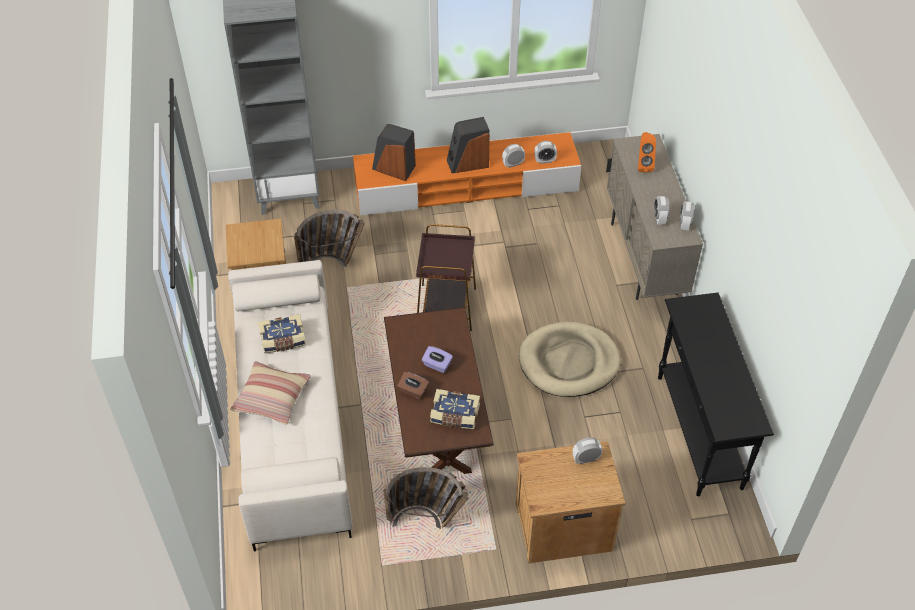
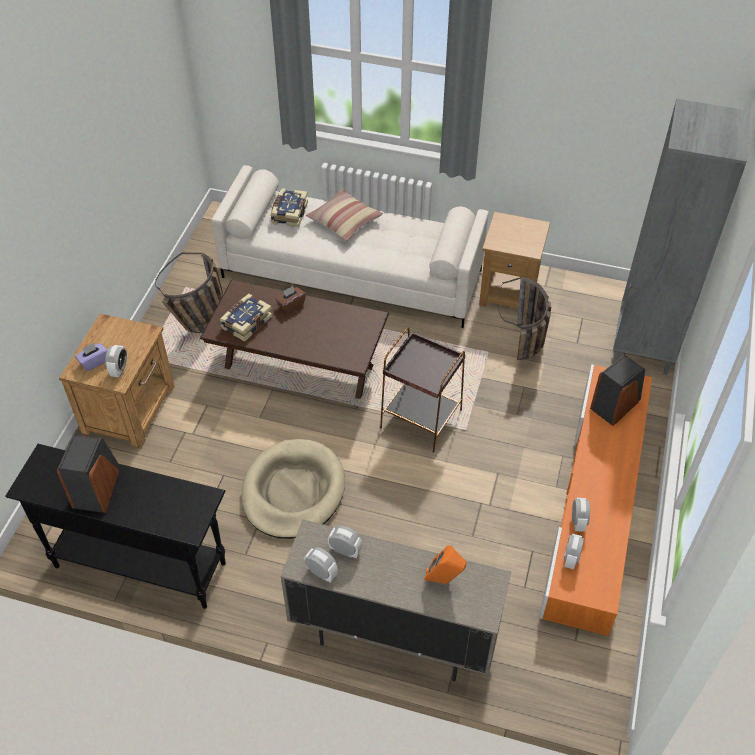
camera: 115 degrees right, 0 degrees up
book [258,314,306,353] -> book moved to [270,188,308,227]
purple tissue box [422,346,453,373] -> purple tissue box moved to [75,343,107,371]
speaker [447,117,490,173] -> speaker moved to [57,435,120,513]

